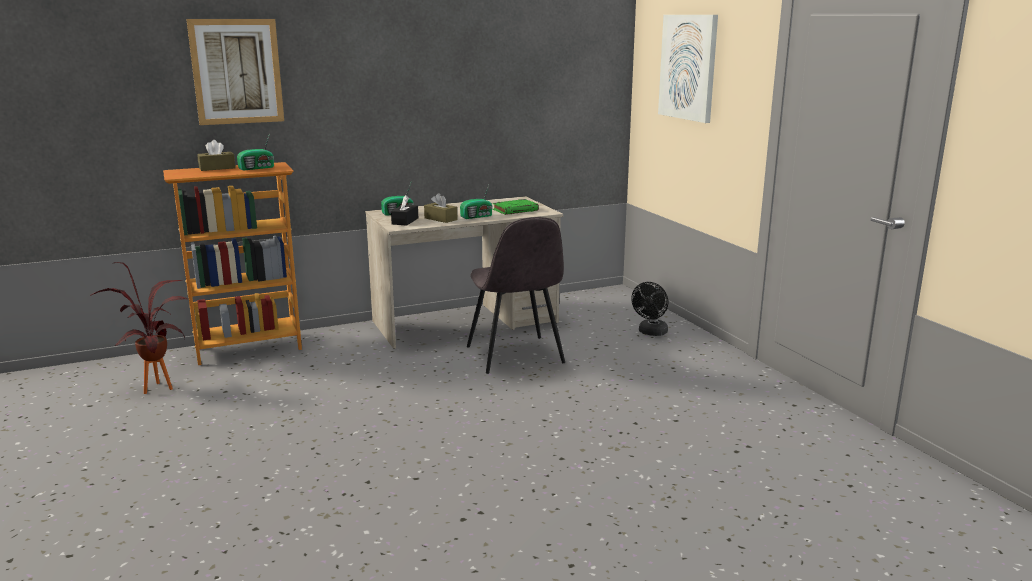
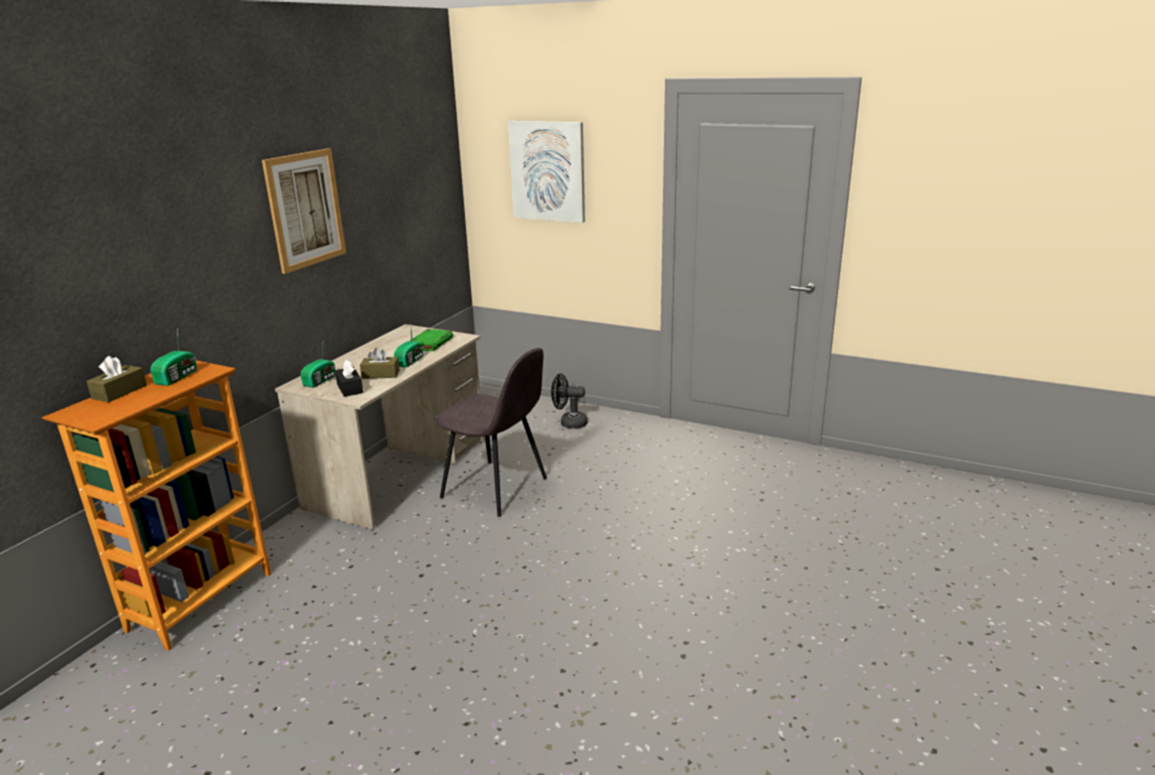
camera: 40 degrees left, 5 degrees up
potted plant [90,262,188,394] -> none
picture [186,19,284,125] -> picture moved to [262,148,346,274]
black fan [631,282,668,336] -> black fan turned 105 degrees clockwise [551,374,588,429]

